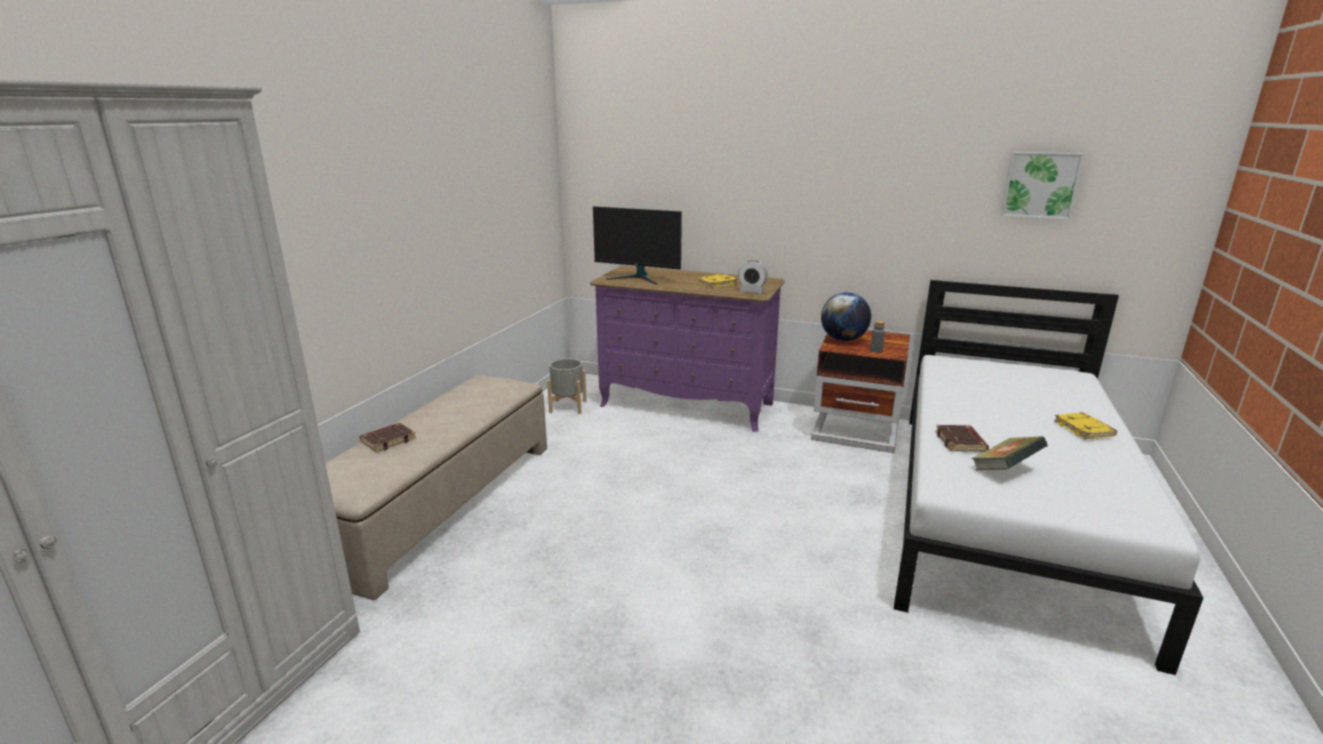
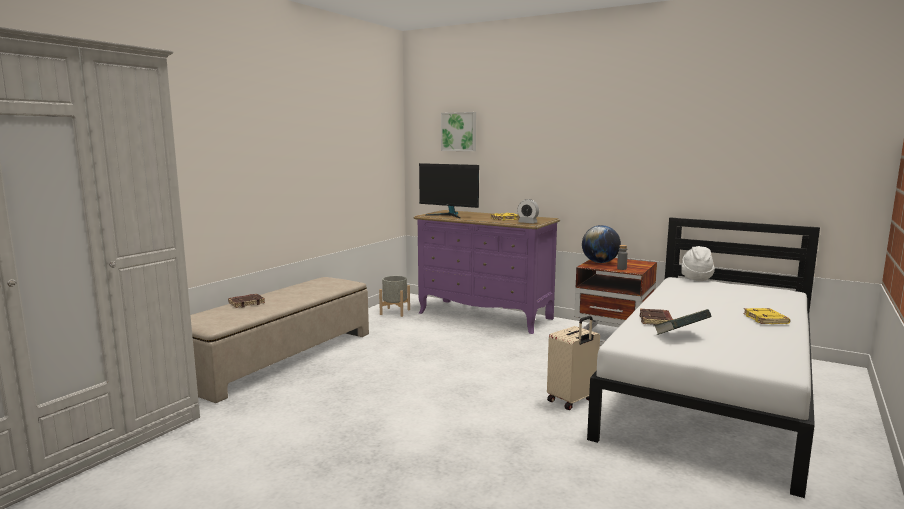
camera: 10 degrees right, 10 degrees down
picture [1001,152,1085,220] -> picture moved to [441,112,476,151]
none -> beige suitcase [547,316,600,410]
none -> white hat [681,246,715,281]

